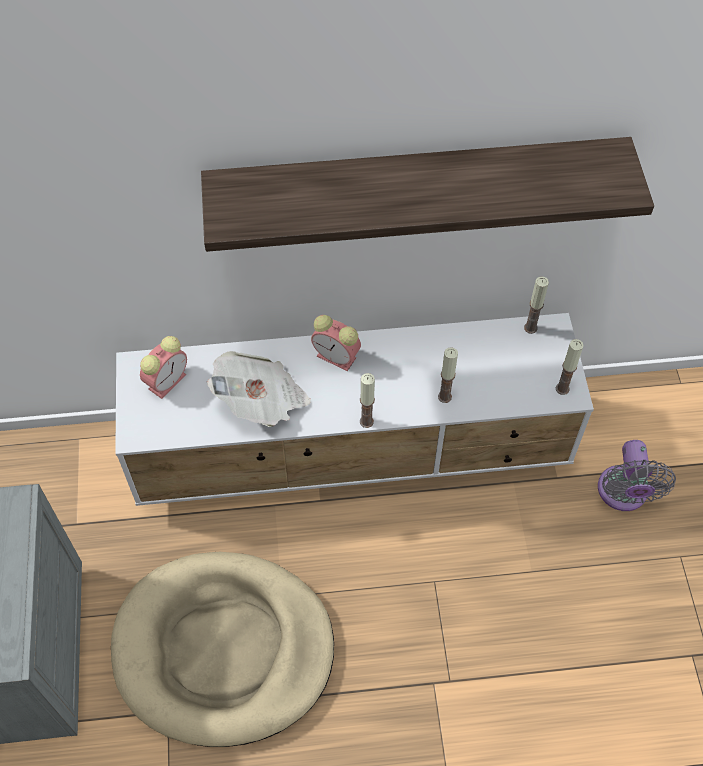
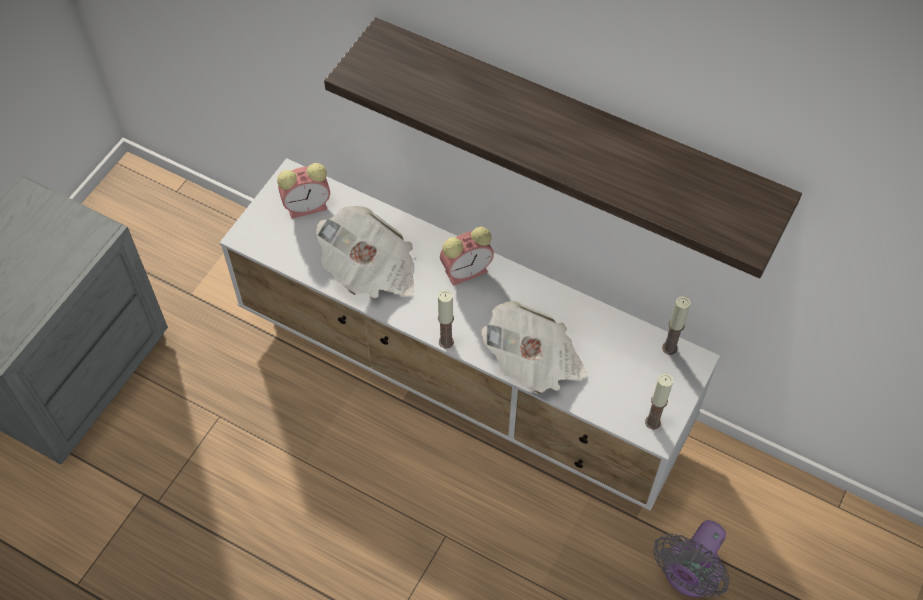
camera: 35 degrees right, 0 degrees up
beige dog bed [111,552,334,747] -> none
alarm clock [311,315,361,371] -> alarm clock turned 90 degrees counterclockwise [440,227,494,286]
candle [438,347,458,403] -> newspaper [481,301,587,394]

